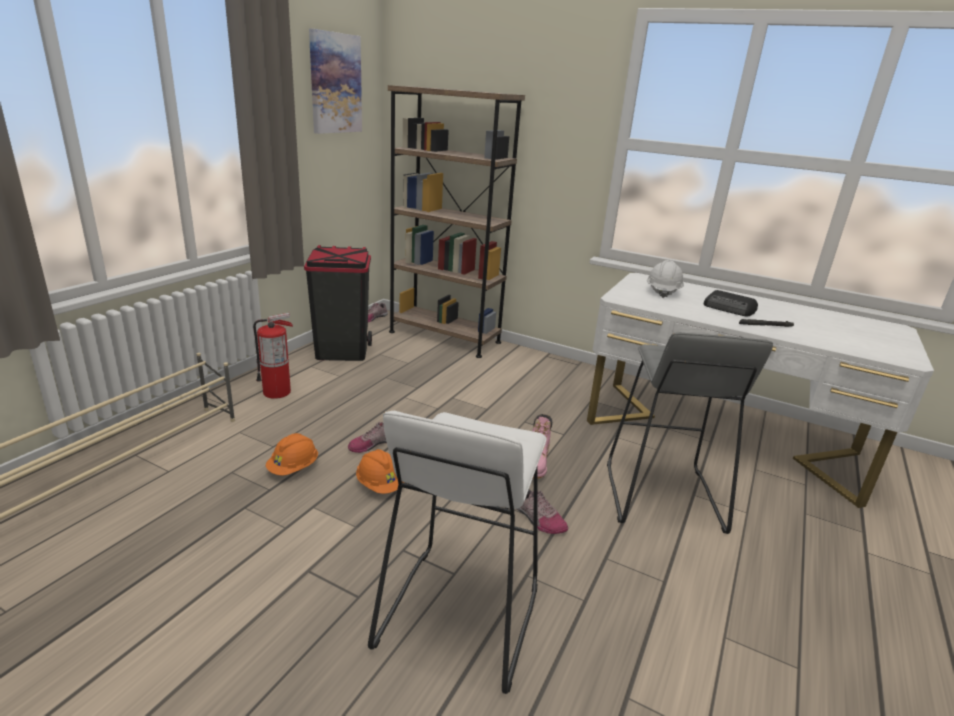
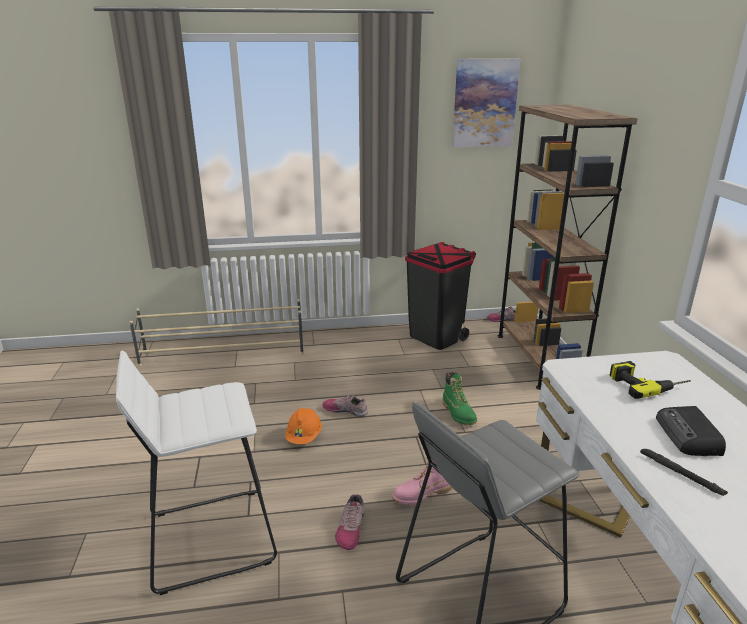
camera: 55 degrees right, 0 degrees up
fire extinguisher [253,313,293,399] -> none
orange hard hat [266,433,318,476] -> none
white hard hat [647,260,684,298] -> power drill [609,361,691,399]
none -> green boot [443,372,477,425]

